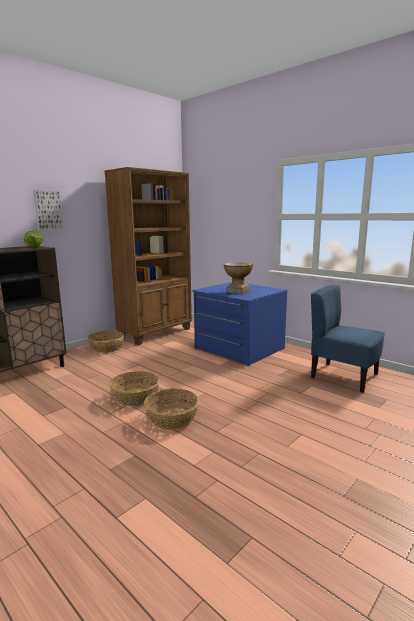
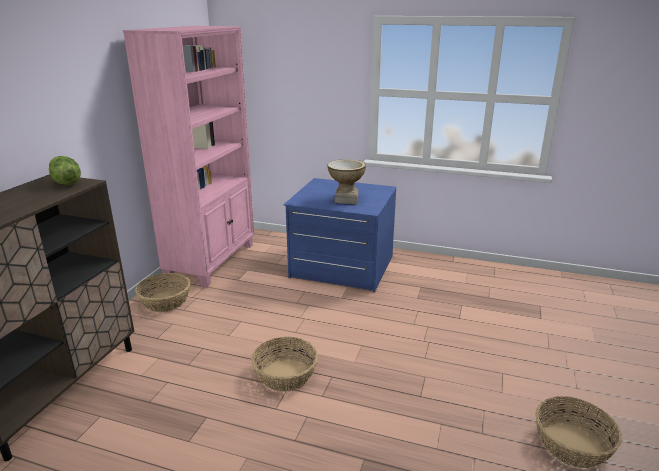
camera: 25 degrees left, 10 degrees up
picture [33,190,64,230] -> none
brown bookcase [104,167,192,345] -> pink bookcase [123,26,254,288]
basket [144,388,199,430] -> basket moved to [535,396,622,468]
blue chair [311,285,385,393] -> none

